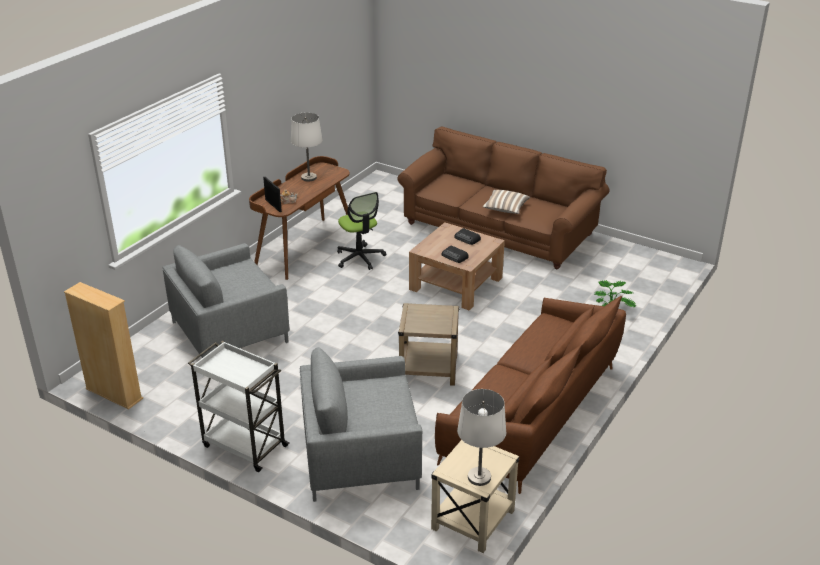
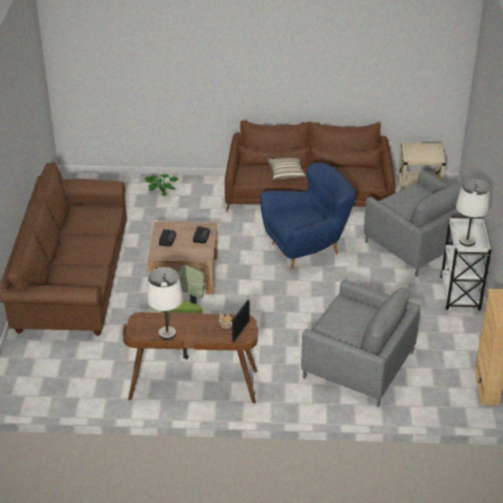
camera: 120 degrees left, 5 degrees up
beige side table [398,303,460,386] -> blue armchair [260,163,356,269]
white table lamp [457,389,506,486] -> white table lamp moved to [456,179,490,247]
pillow [482,190,530,214] -> pillow moved to [268,158,306,180]

